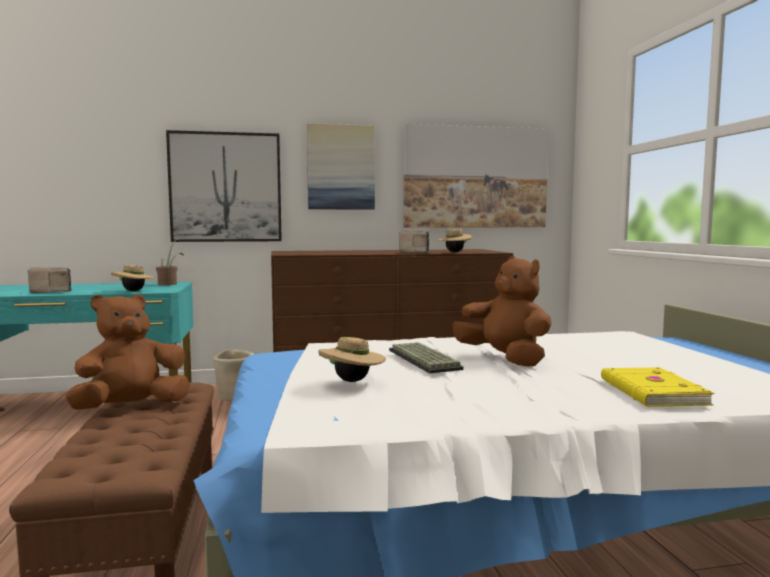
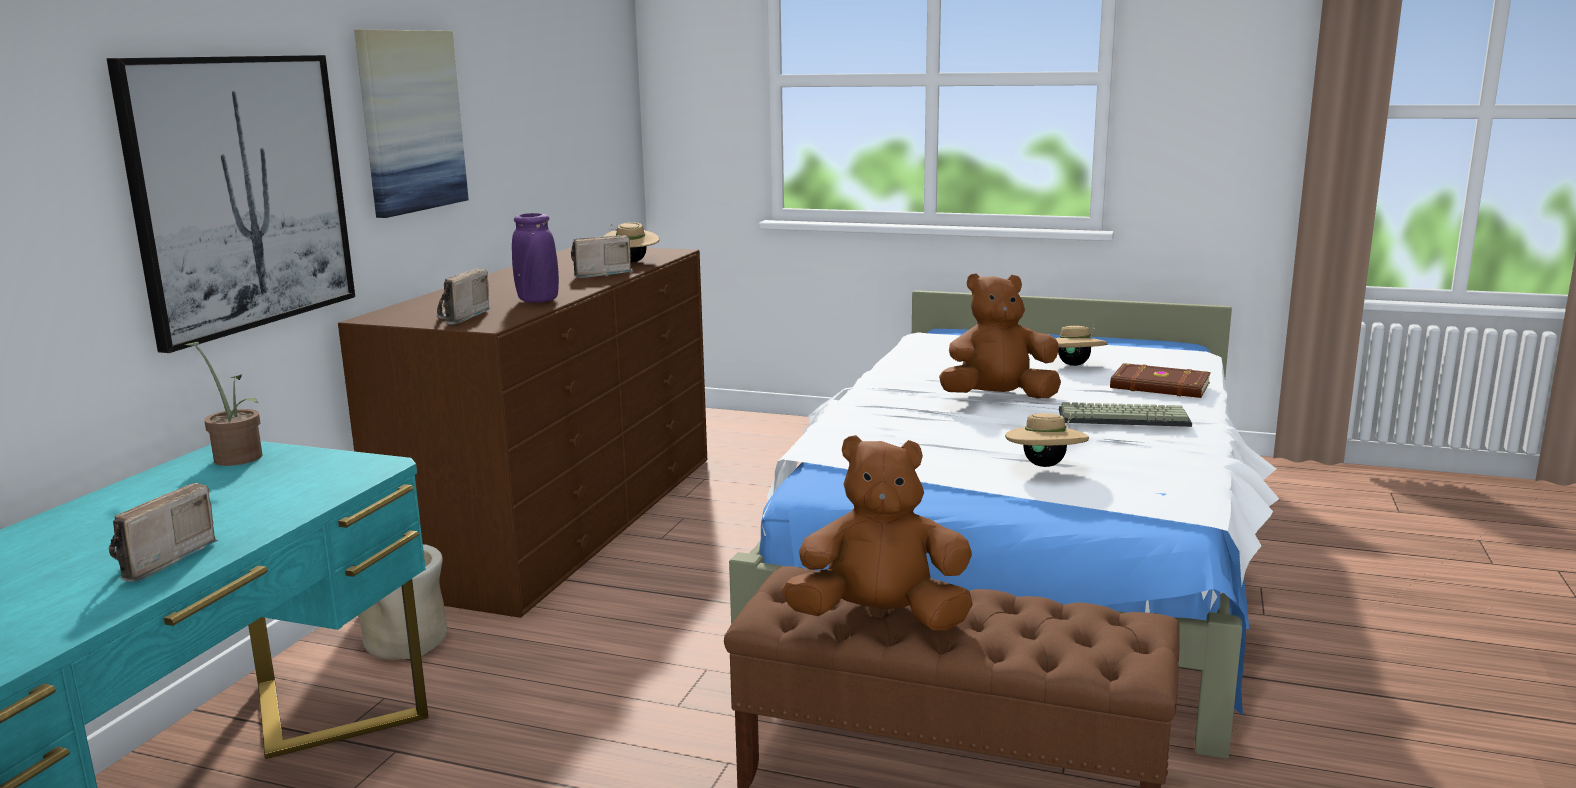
camera: 60 degrees left, 10 degrees up
brown plush toy [65,294,190,410] -> brown plush toy turned 105 degrees clockwise [782,435,973,631]
beige hat [111,265,154,291] -> beige hat moved to [1055,324,1108,366]
keyboard [389,342,464,374] -> keyboard moved to [1059,402,1192,427]
picture [404,124,549,227] -> none
yellow book [601,367,714,407] -> brown book [1110,363,1211,398]
none -> radio [437,268,491,325]
none -> purple vase [512,213,559,303]

